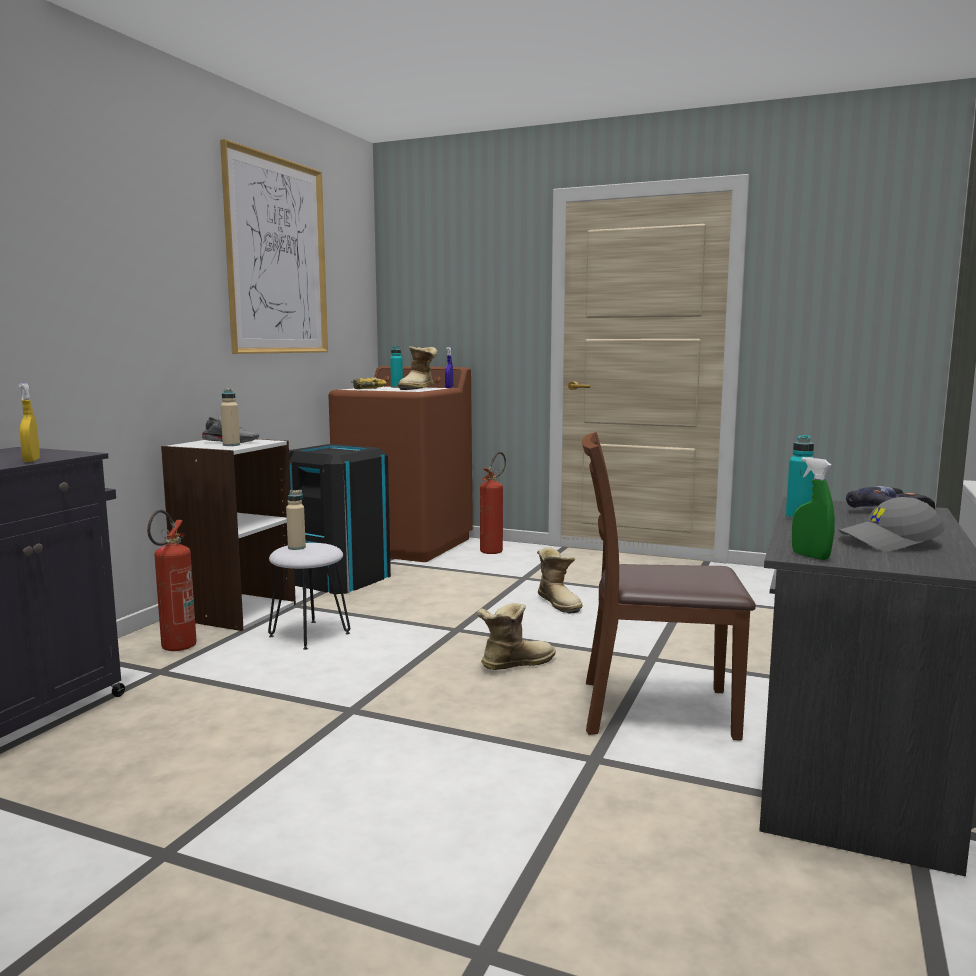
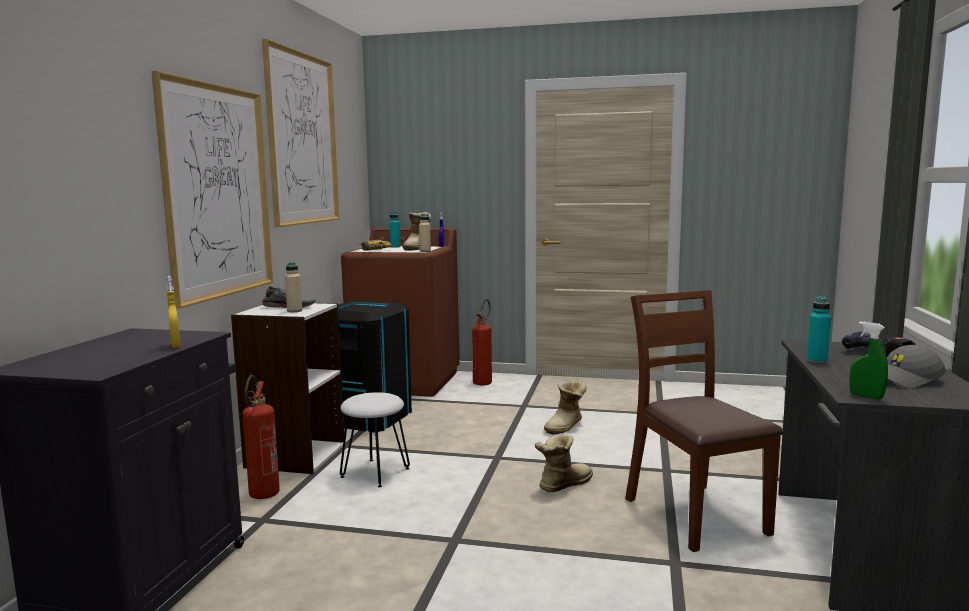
camera: 10 degrees left, 0 degrees up
beige bottle [286,490,306,550] -> beige bottle moved to [419,213,431,252]
boot [537,547,583,613] -> boot turned 75 degrees clockwise [544,381,587,434]
brown chair [582,432,756,741] -> brown chair turned 75 degrees clockwise [625,290,784,552]
none -> picture [152,71,273,309]

